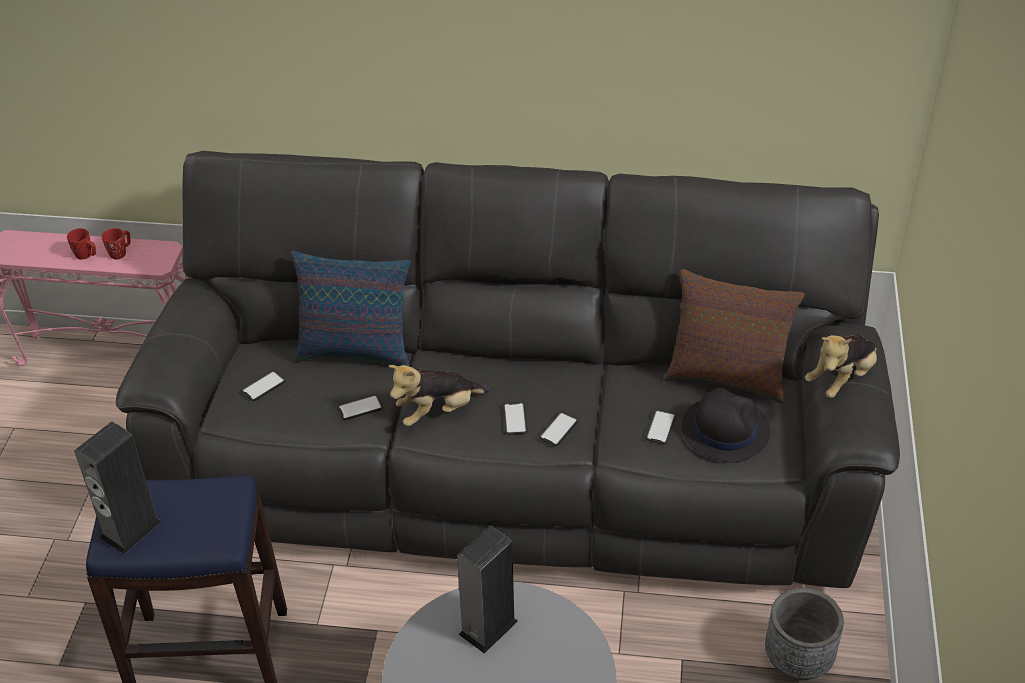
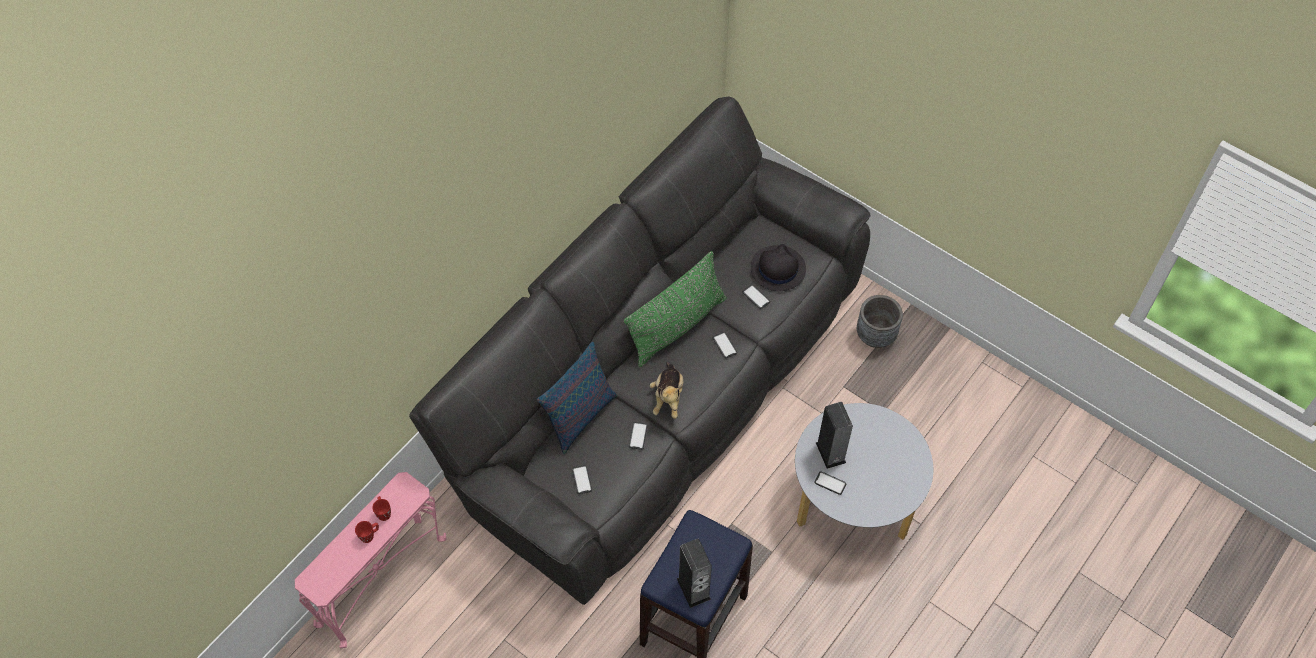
camera: 60 degrees left, 15 degrees up
phone [503,402,527,435] -> phone moved to [814,471,846,495]
brown pillow [664,269,805,404] -> none
plush toy [805,335,877,398] -> none
none -> green pillow [624,251,727,367]

